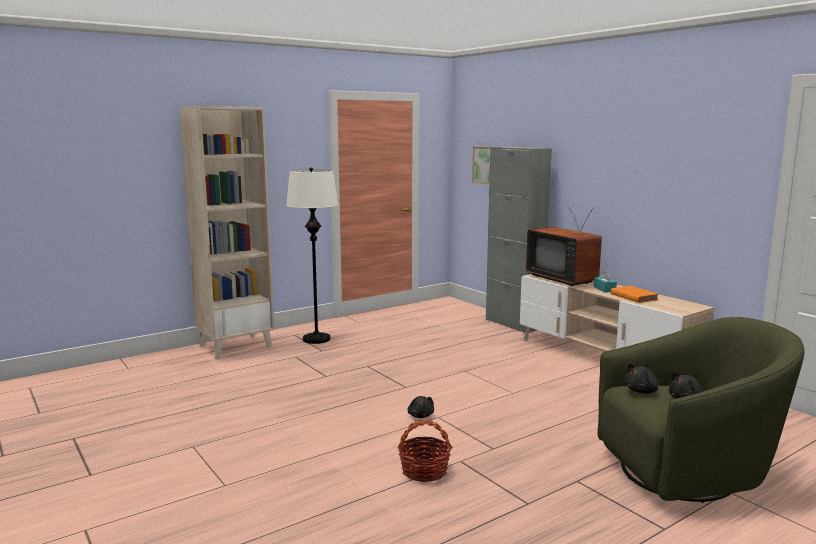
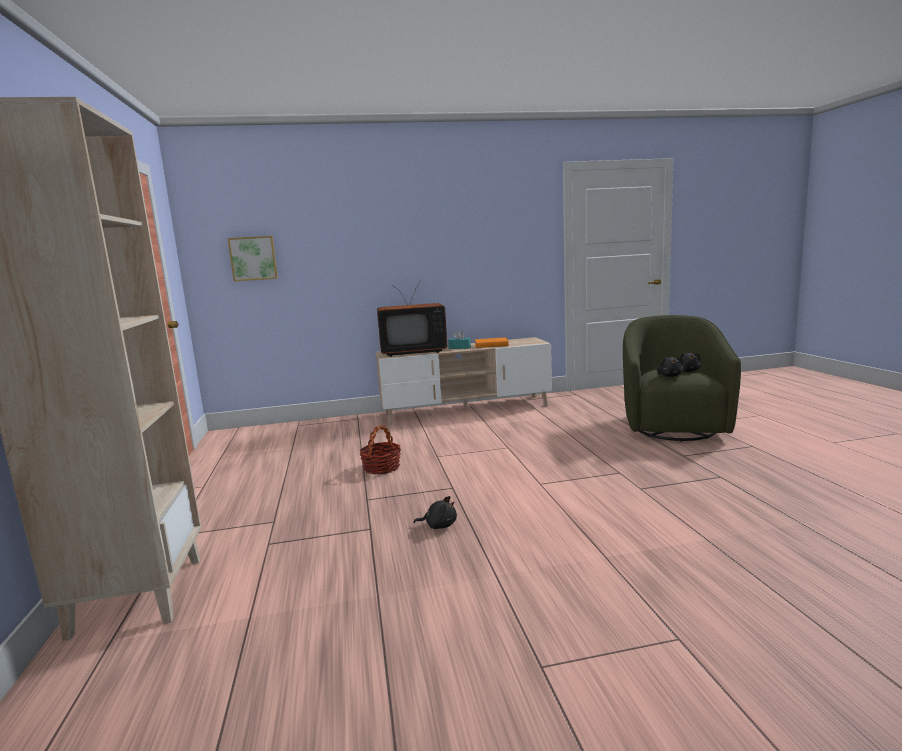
camera: 65 degrees left, 0 degrees up
white floor lamp [286,167,338,344] -> none
basket [398,420,452,482] -> basket moved to [359,425,401,474]
black plush toy [407,396,434,418] -> black plush toy moved to [413,496,457,529]
grey cabinet [486,147,552,334] -> none

